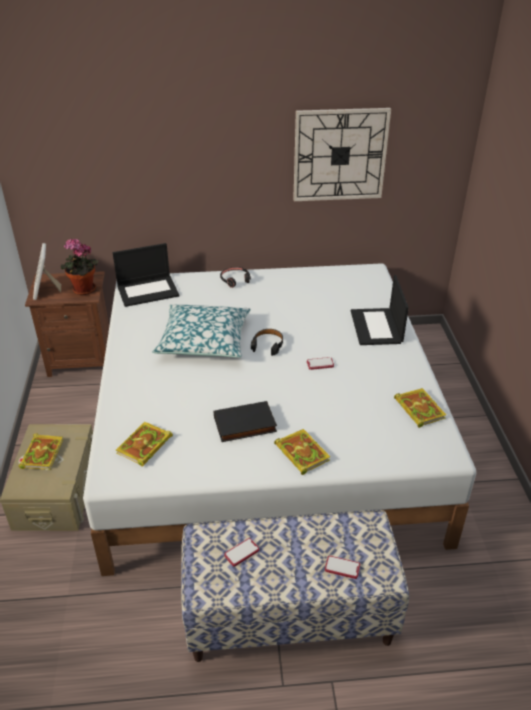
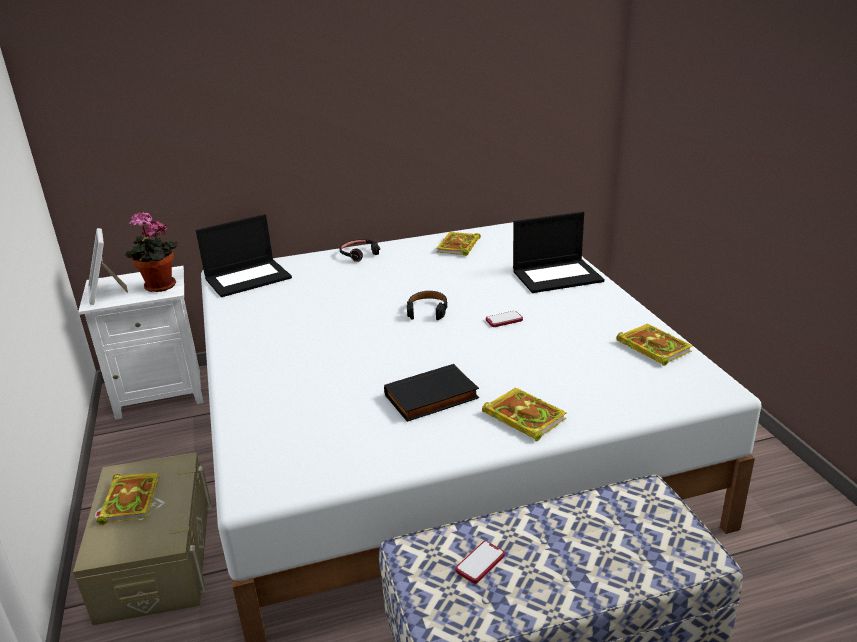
camera: 10 degrees left, 10 degrees down
brown nightstand [25,271,109,377] -> white nightstand [78,266,204,420]
book [116,422,173,466] -> book moved to [436,232,481,256]
pillow [152,304,251,358] -> none
wall clock [293,108,391,201] -> none
phone [325,556,360,579] -> none
laptop [351,275,409,345] -> laptop turned 90 degrees counterclockwise [513,211,604,293]

